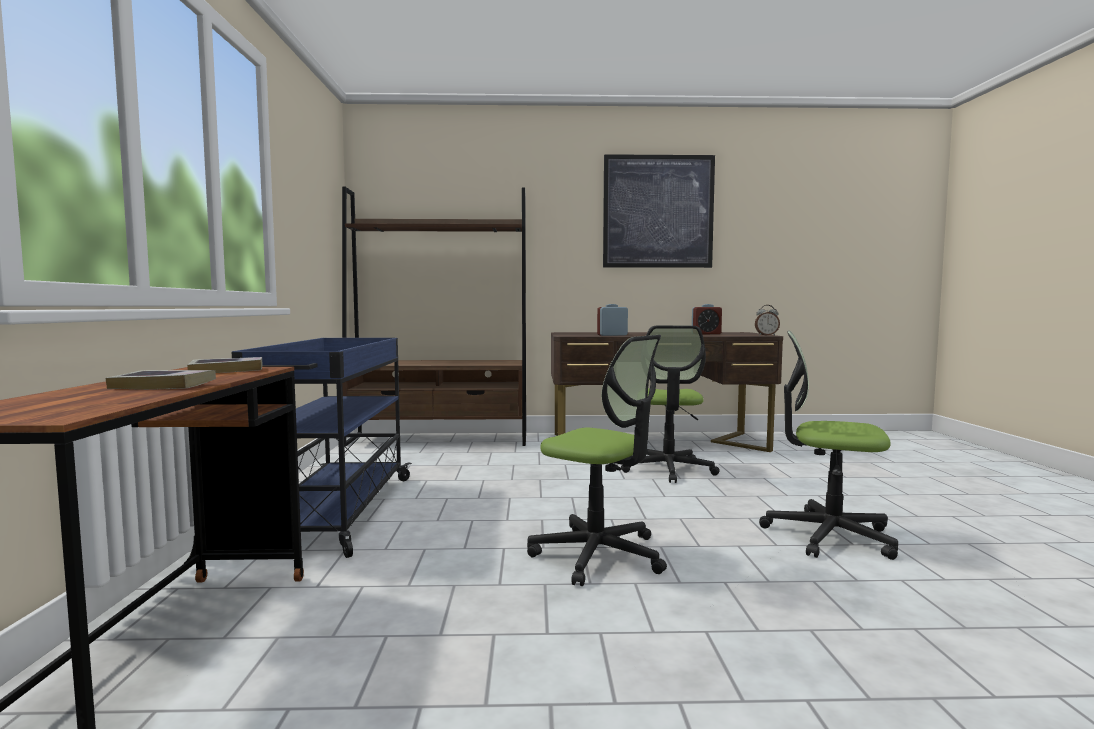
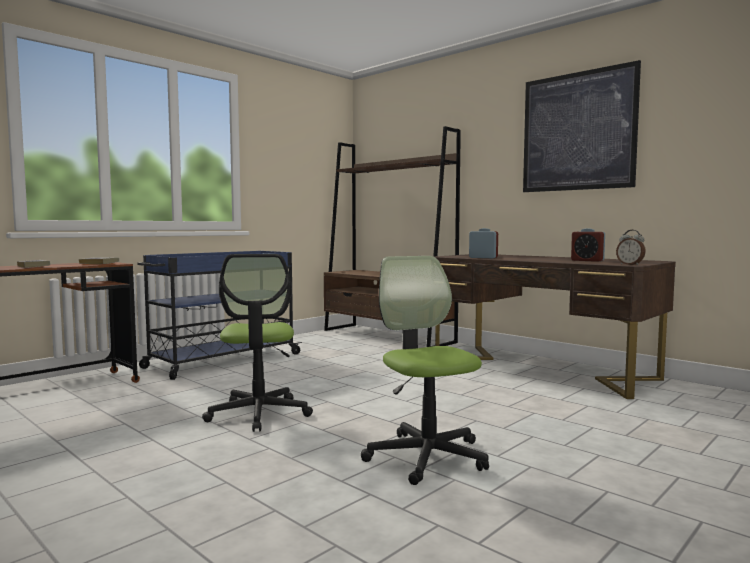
camera: 45 degrees right, 0 degrees up
office chair [621,326,720,483] -> none

